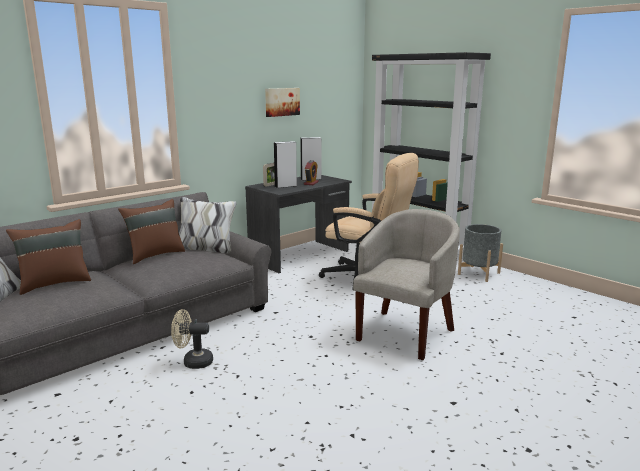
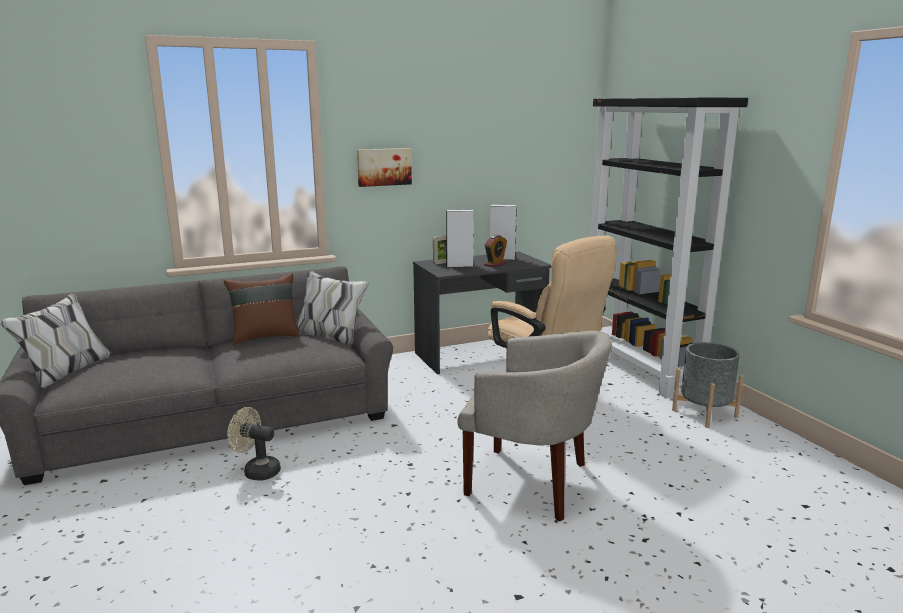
camera: 20 degrees right, 0 degrees up
brown pillow [6,219,91,295] -> none
picture [265,88,300,117] -> picture moved to [357,148,412,187]
beige armchair [353,209,460,360] -> beige armchair turned 60 degrees clockwise [457,331,612,522]

